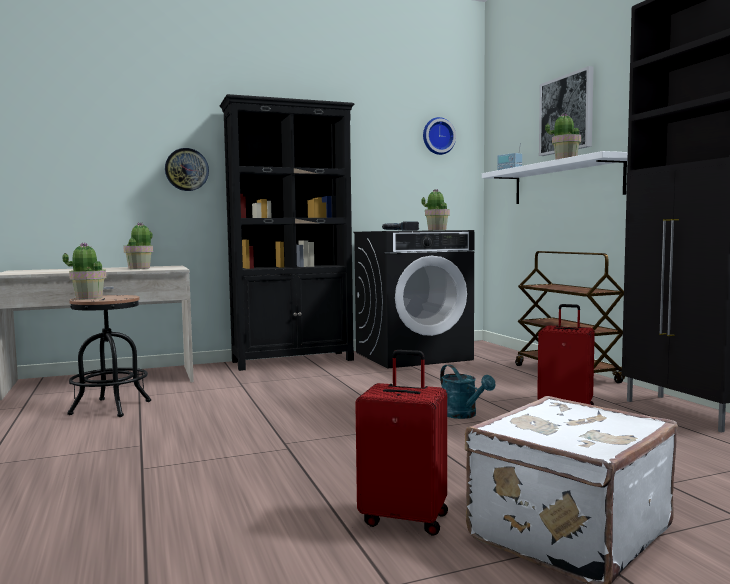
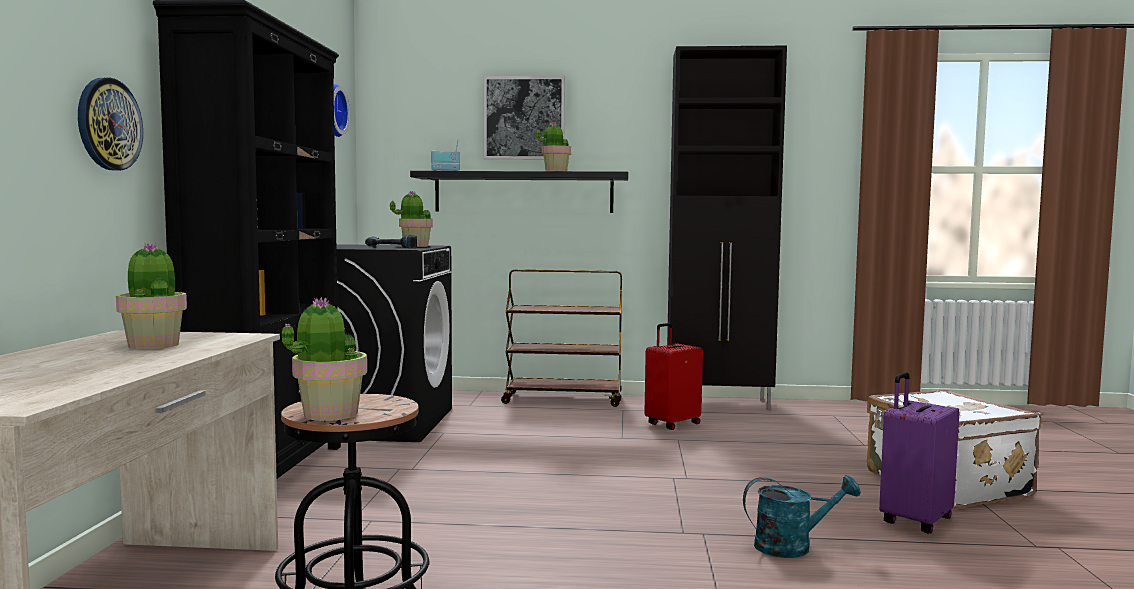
camera: 65 degrees left, 0 degrees up
red suitcase [355,350,448,536] -> purple suitcase [879,372,960,534]
turquoise watering can [440,364,495,419] -> turquoise watering can moved to [743,475,861,558]
white shelf [482,151,628,204] -> black shelf [410,171,628,213]

